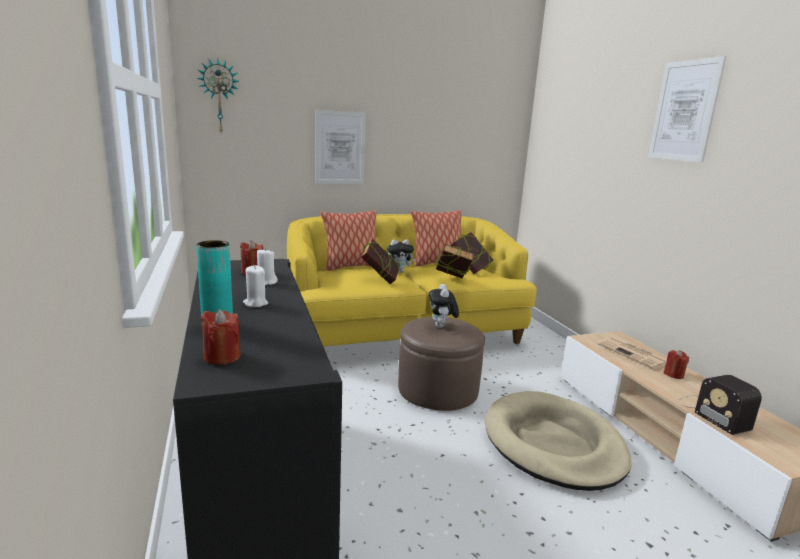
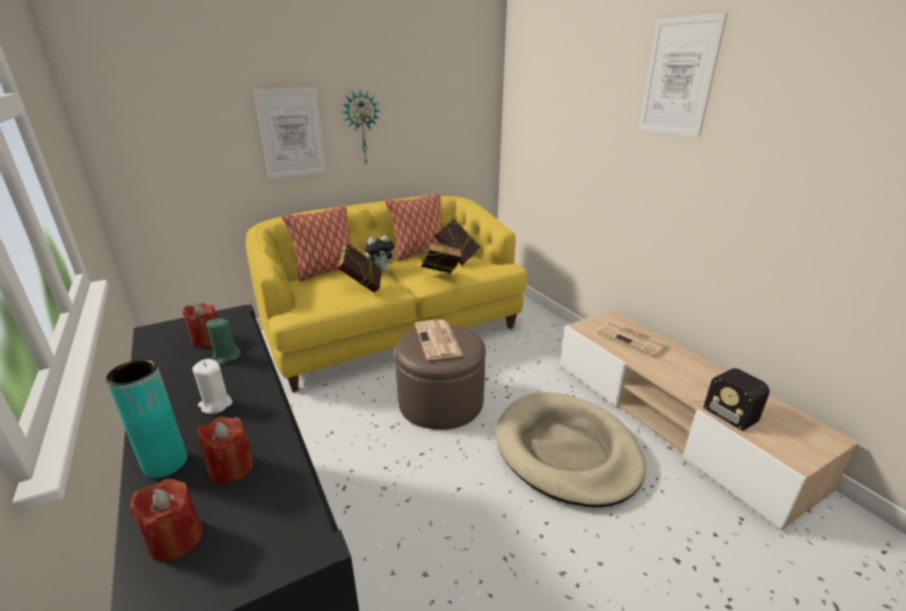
camera: 10 degrees left, 10 degrees up
wall clock [197,58,240,133] -> wall clock moved to [342,90,381,164]
white candle [257,248,278,285] -> green candle [206,318,241,365]
plush toy [428,284,459,328] -> newspaper [415,320,463,360]
red candle [664,350,689,379] -> red candle moved to [197,417,253,484]

